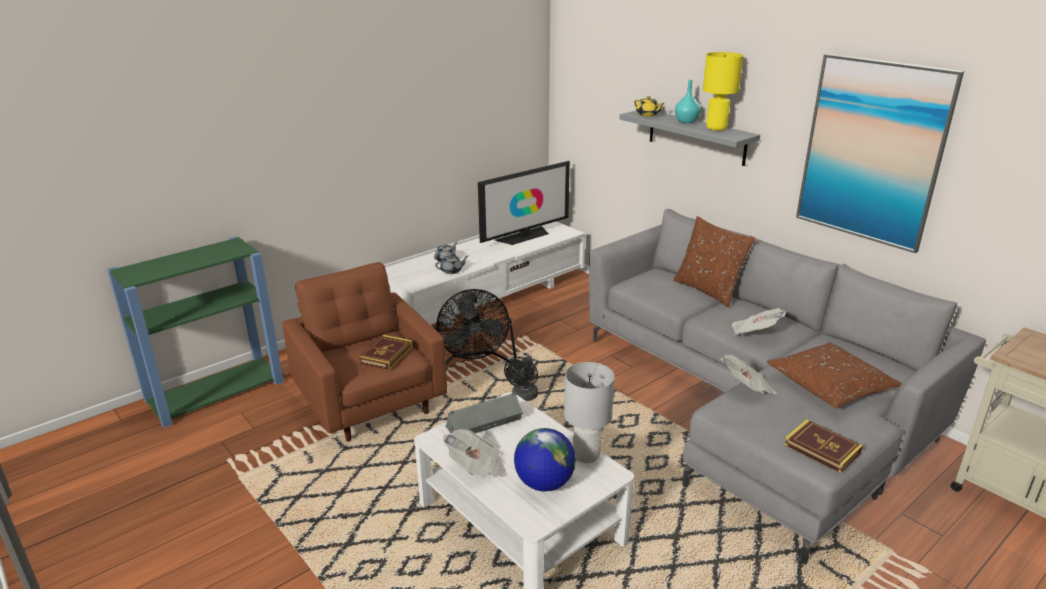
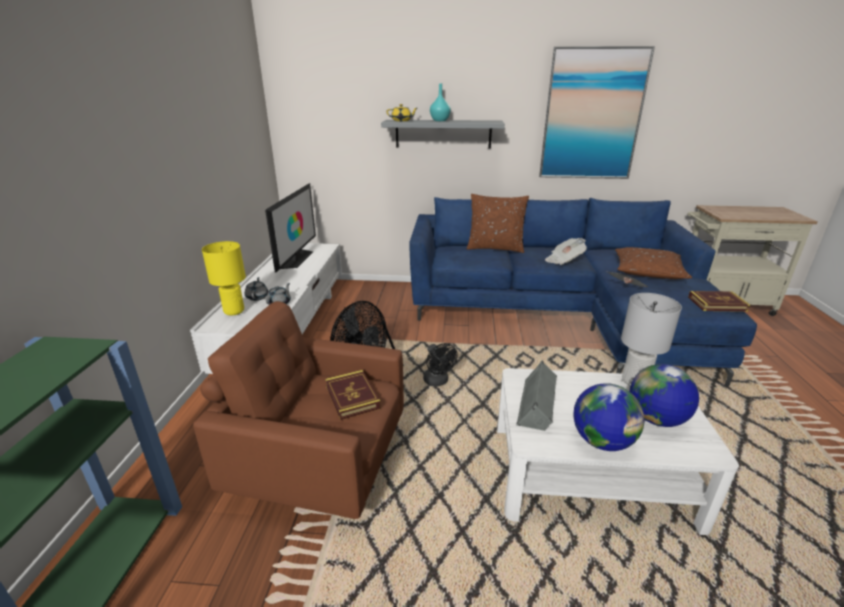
camera: 45 degrees left, 0 degrees up
newspaper [443,429,507,477] -> globe [573,383,645,451]
grey sofa [589,209,986,564] -> blue sofa [409,197,757,387]
yellow table lamp [703,52,743,131] -> yellow table lamp moved to [202,241,246,316]

